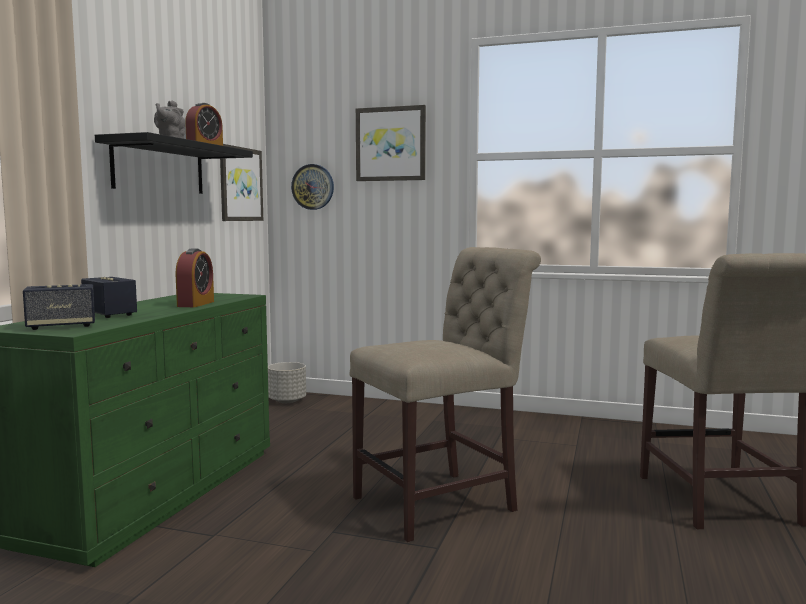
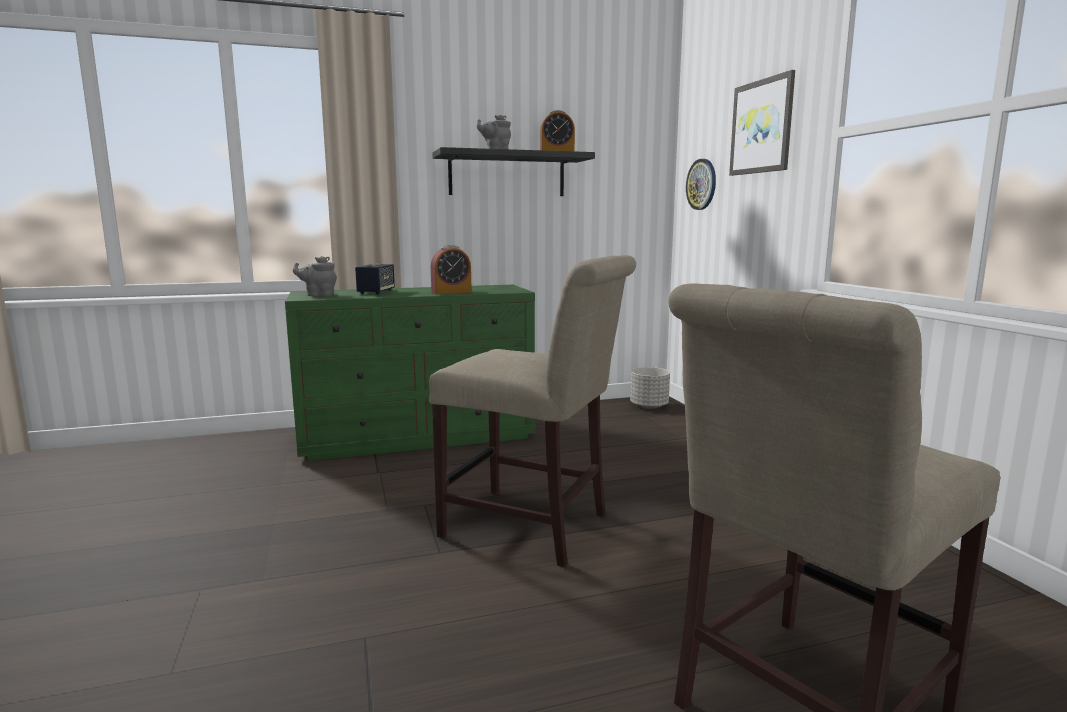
camera: 55 degrees right, 5 degrees up
speaker [23,284,95,330] -> grey teapot [293,256,337,296]
picture [220,144,263,221] -> none

